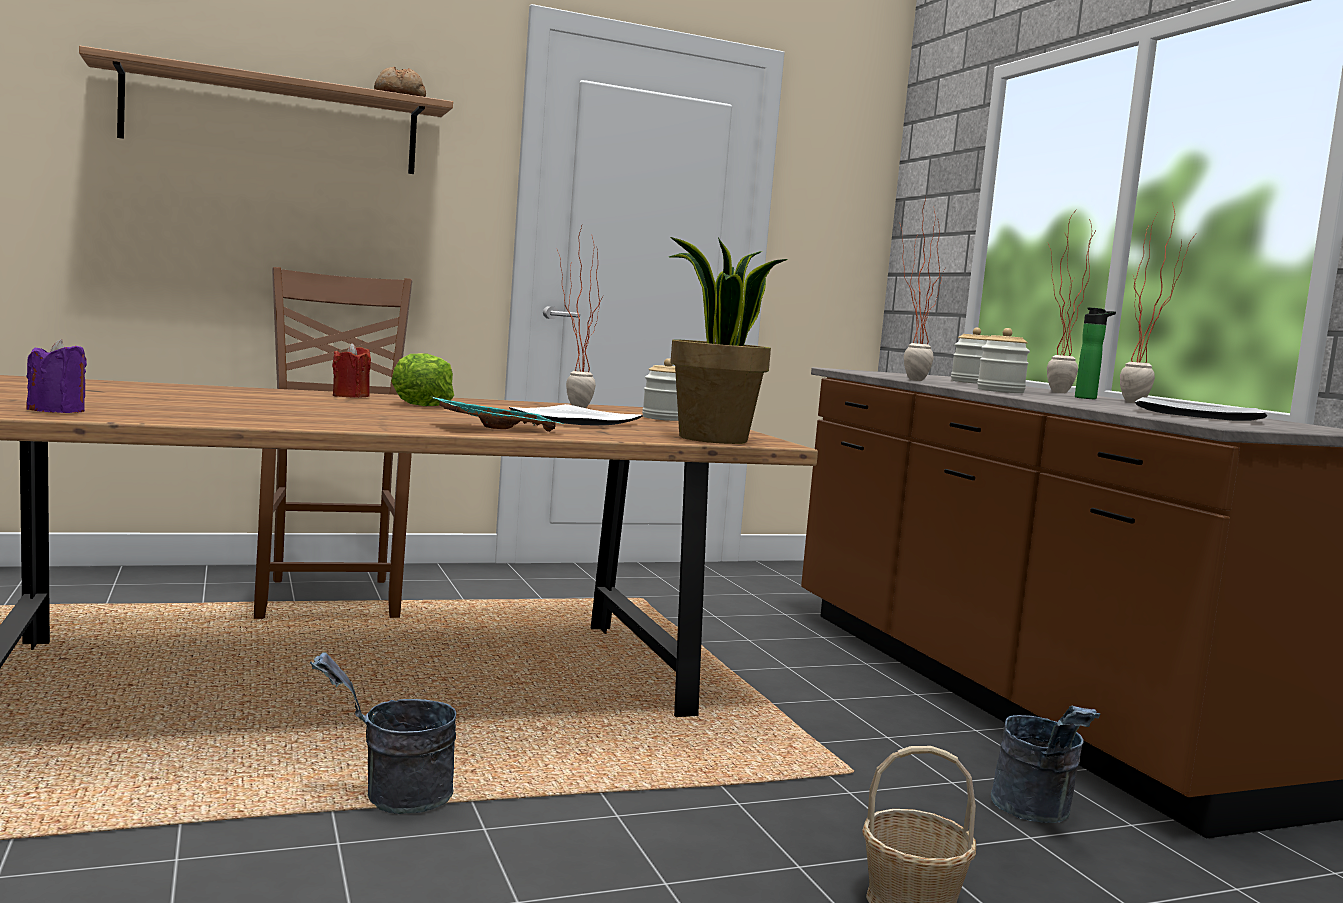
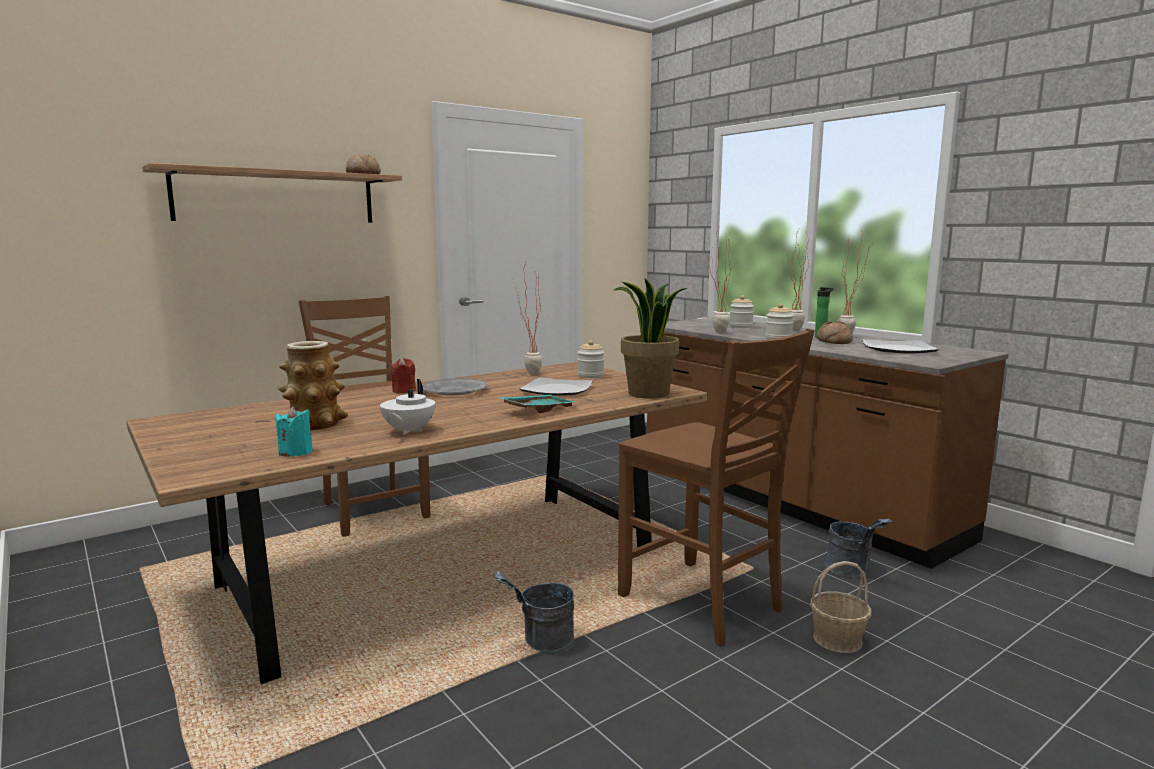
camera: 15 degrees left, 5 degrees up
purple candle [26,339,87,413] -> turquoise candle [276,406,313,456]
lettuce [391,354,454,406] -> grey plate [422,378,488,395]
none -> vase [278,341,348,430]
none -> white teapot [380,379,435,435]
none -> brown chair [618,328,815,647]
none -> bread [817,321,853,344]

